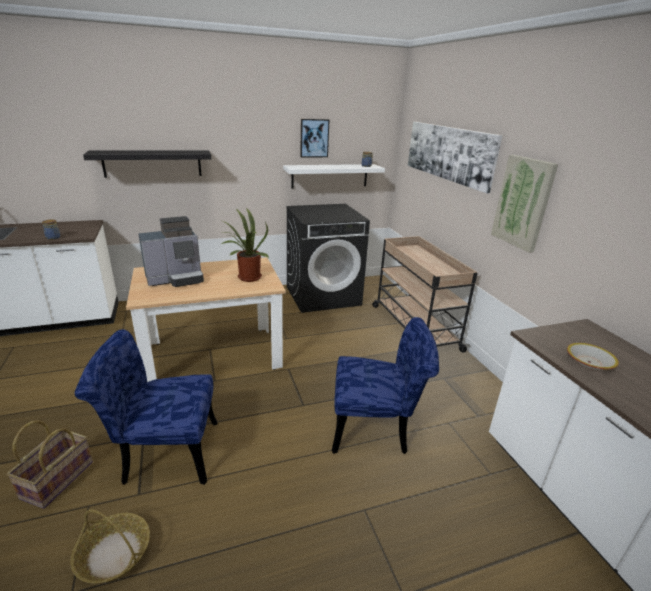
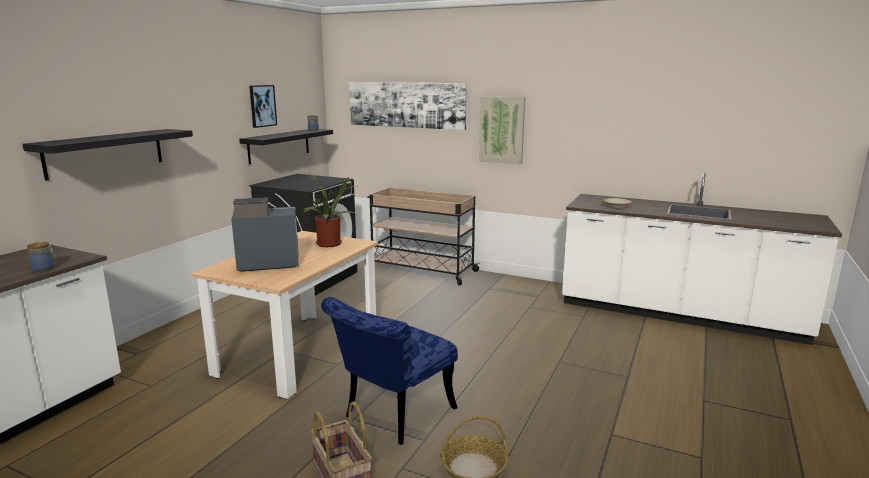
camera: 45 degrees left, 10 degrees down
coffee machine [138,216,204,287] -> coffee machine turned 120 degrees counterclockwise [231,198,299,272]
white shelf [283,164,385,188] -> black shelf [239,129,333,164]
blue chair [332,317,439,454] -> none

